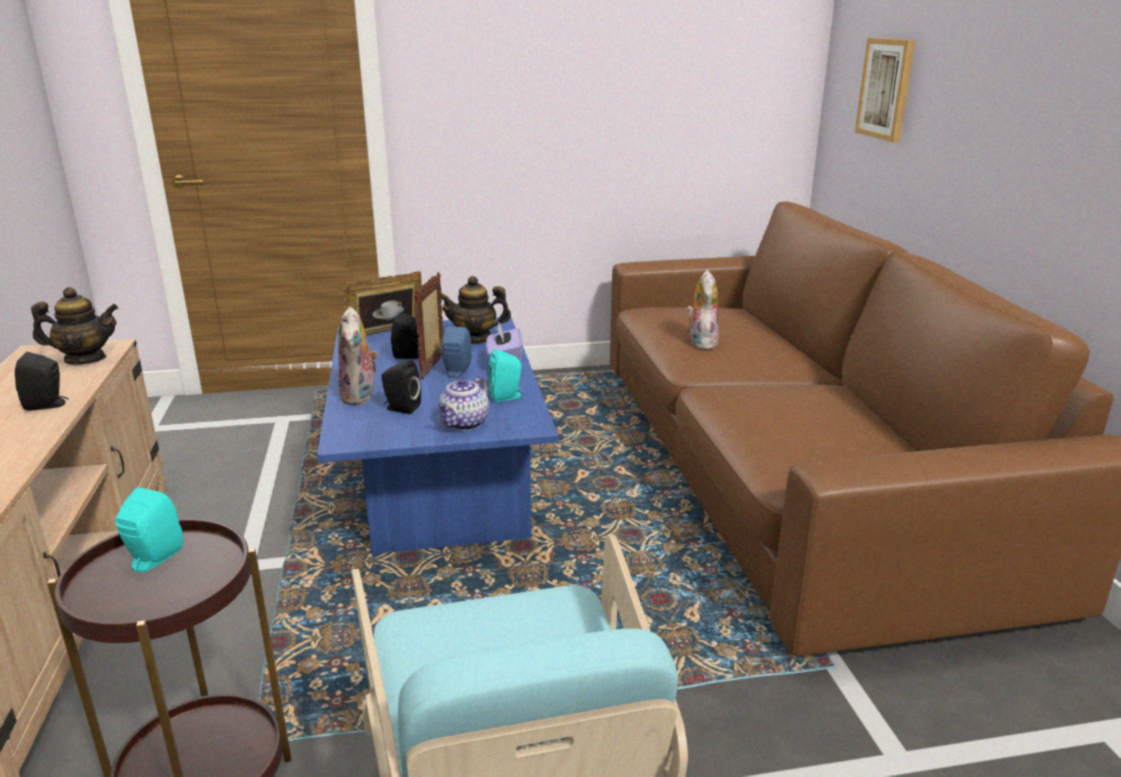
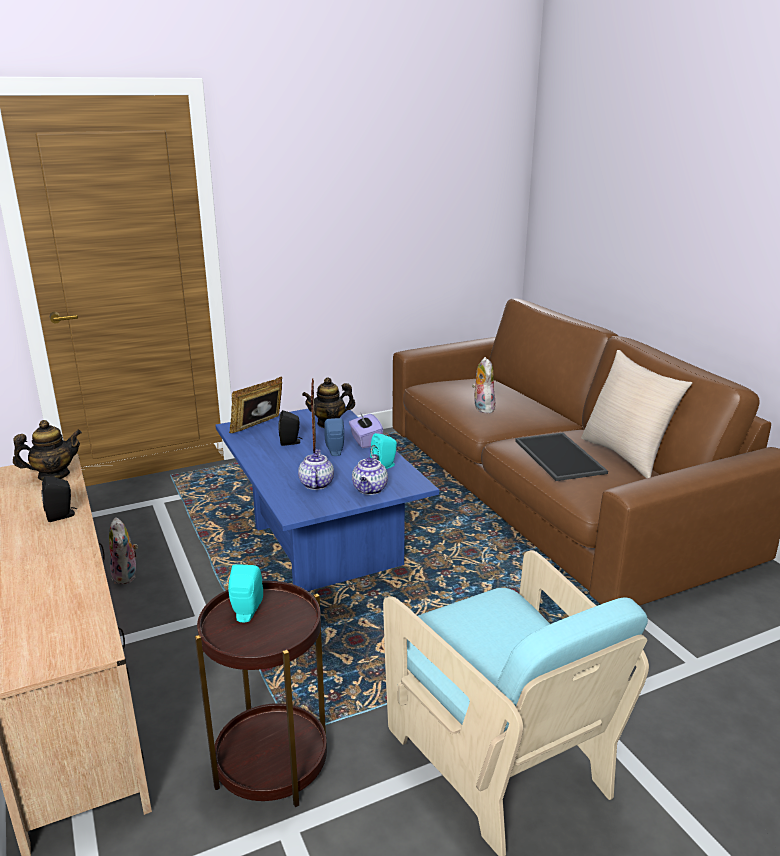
camera: 15 degrees left, 0 degrees up
plush toy [338,307,378,405] -> plush toy moved to [109,517,138,584]
black speaker [381,360,421,414] -> teapot [298,449,334,490]
picture [855,38,915,142] -> none
none -> tray [515,433,608,481]
none -> beige pillow [581,350,692,478]

